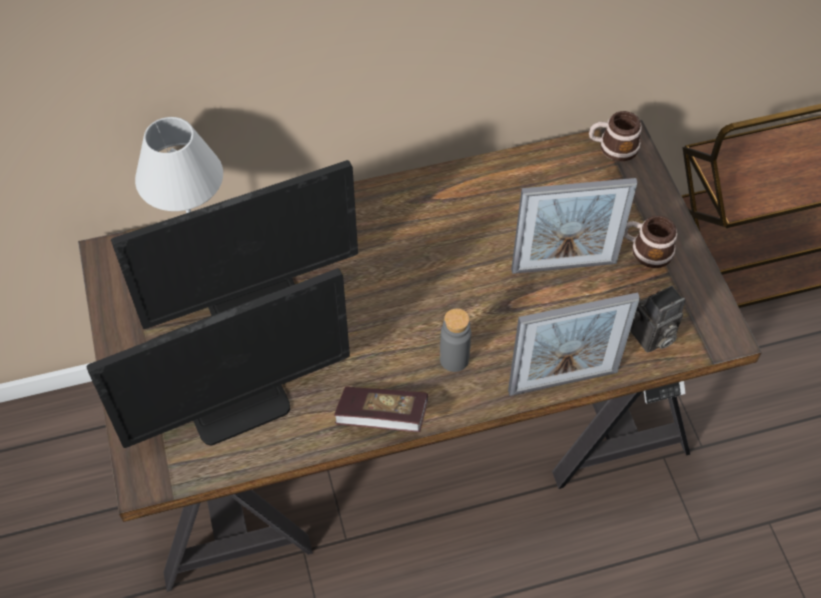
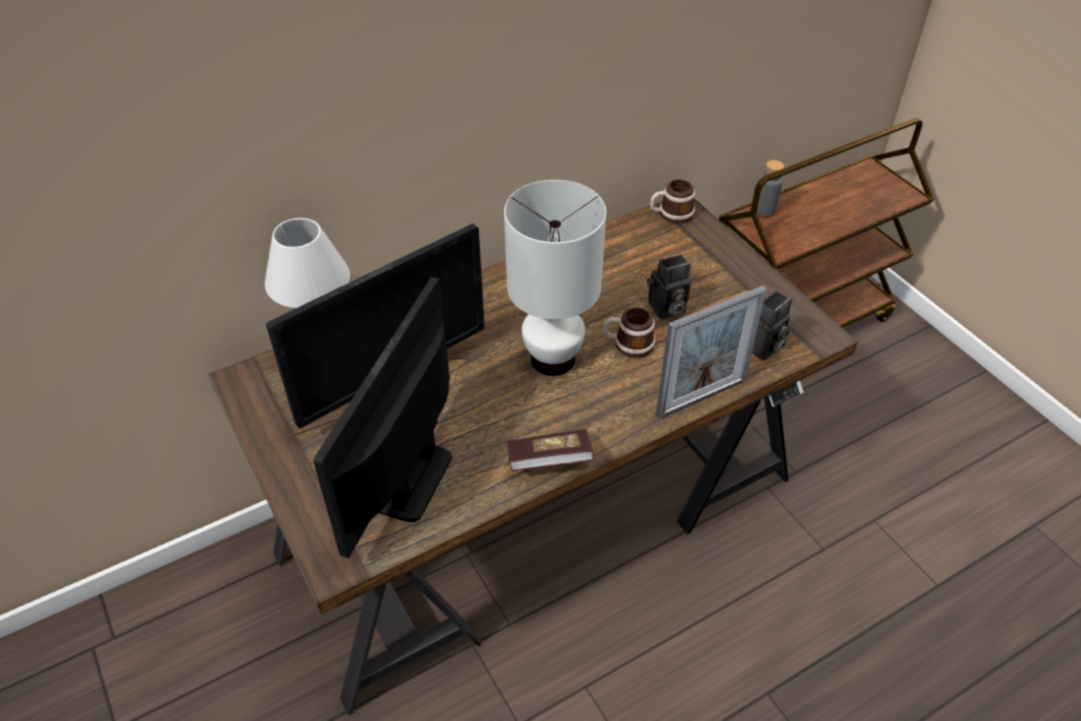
camera: 15 degrees left, 10 degrees down
monitor [86,268,350,448] -> monitor turned 150 degrees clockwise [313,277,452,558]
grey bottle [440,308,471,372] -> grey bottle moved to [757,160,784,216]
picture frame [511,178,637,274] -> camera [647,254,691,319]
mug [624,216,677,268] -> mug moved to [603,307,655,358]
none -> white table lamp [504,180,606,376]

